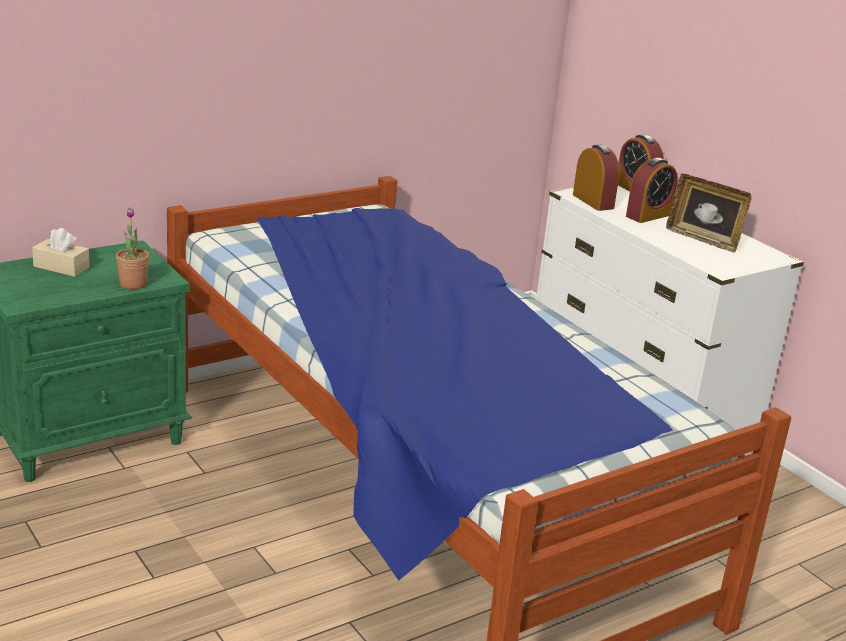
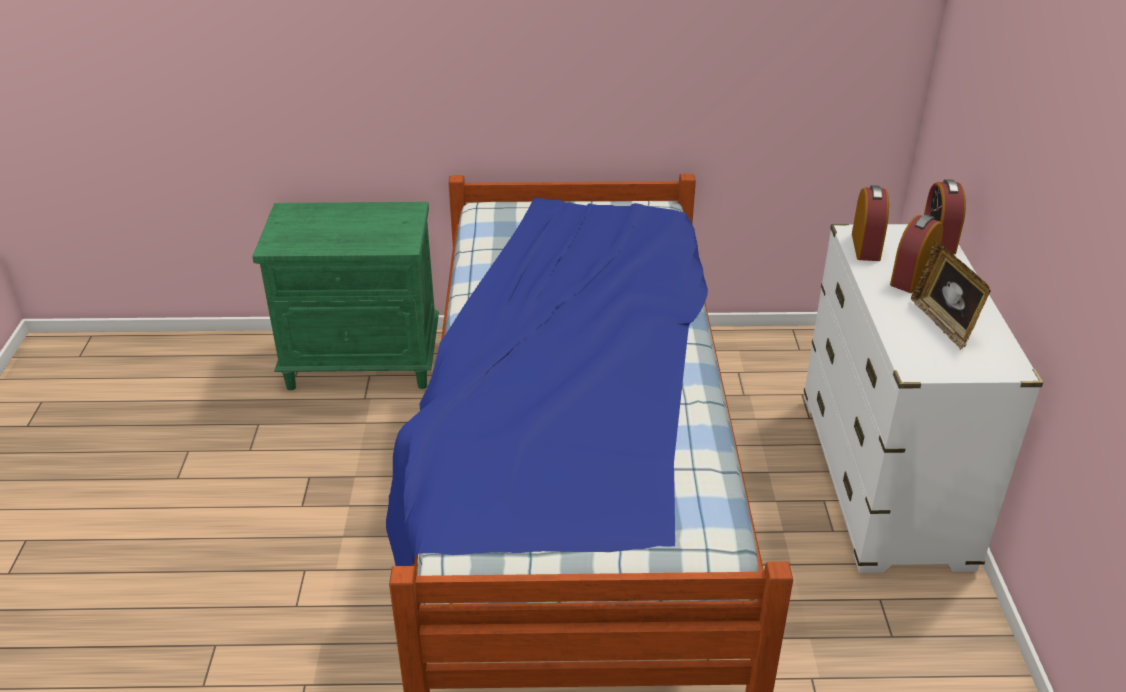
camera: 35 degrees right, 10 degrees up
beige tissue box [32,228,90,277] -> none
potted plant [116,208,149,289] -> none
alarm clock [626,158,678,223] -> alarm clock turned 135 degrees clockwise [890,215,943,293]

